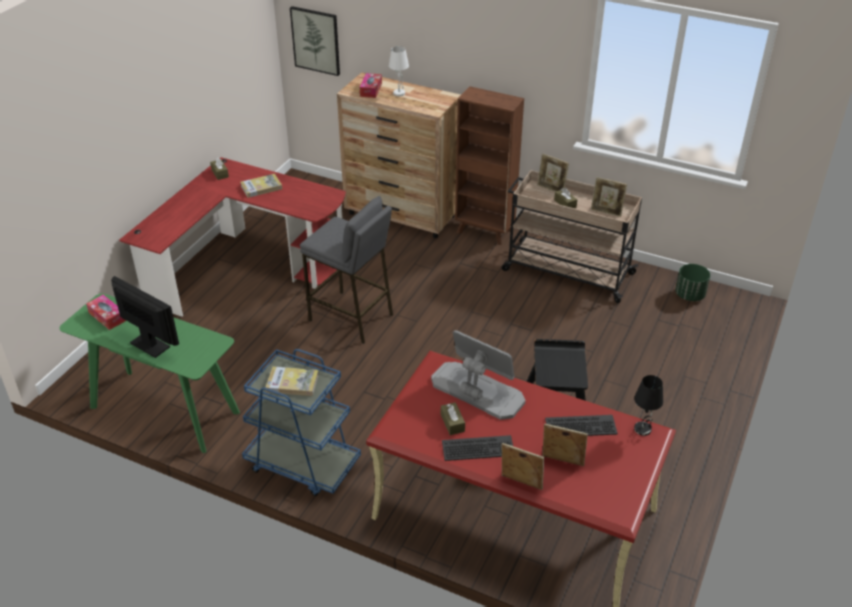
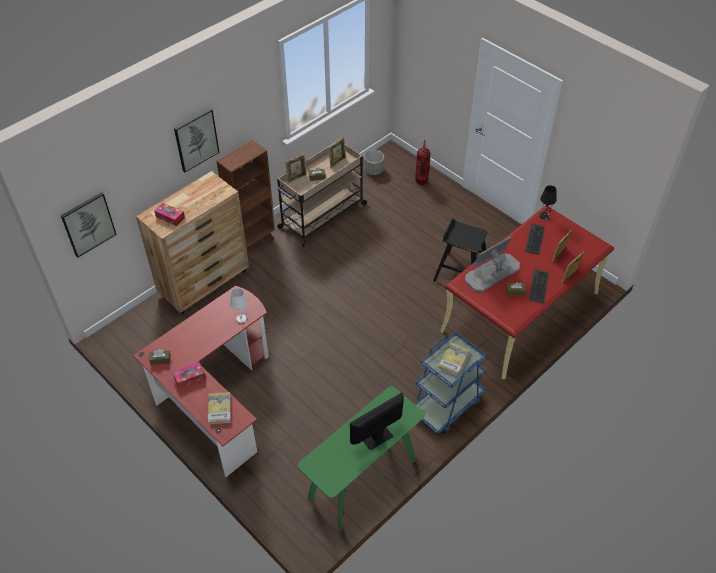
camera: 70 degrees left, 10 degrees up
tissue box [86,295,126,330] -> tissue box moved to [173,362,206,389]
book [240,174,282,198] -> book moved to [208,392,231,424]
grey stool [300,196,393,344] -> none
white table lamp [389,46,409,96] -> white table lamp moved to [230,288,248,323]
green planter [675,264,710,301] -> grey planter [364,150,384,175]
none -> picture [174,108,220,172]
none -> fire extinguisher [415,140,430,185]

